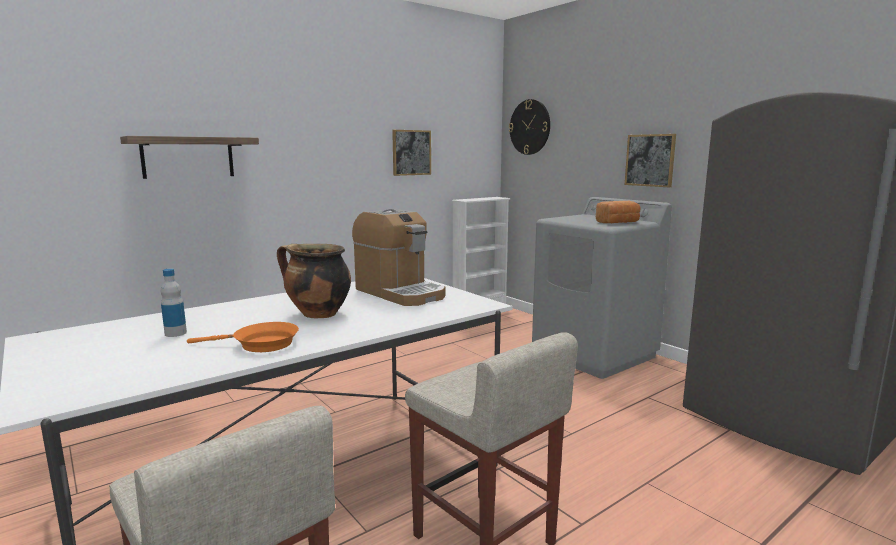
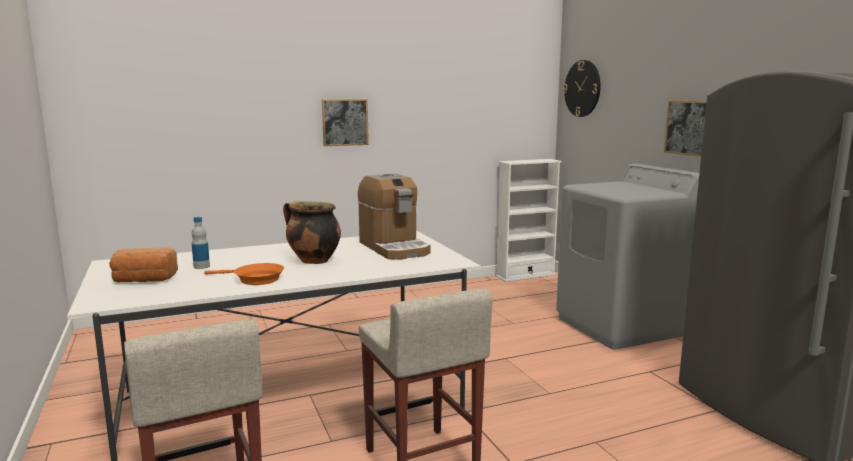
camera: 15 degrees right, 0 degrees up
shelf [120,136,259,179] -> none
picture [392,130,431,176] -> picture moved to [322,99,369,146]
bread [596,201,641,223] -> bread moved to [109,248,178,283]

